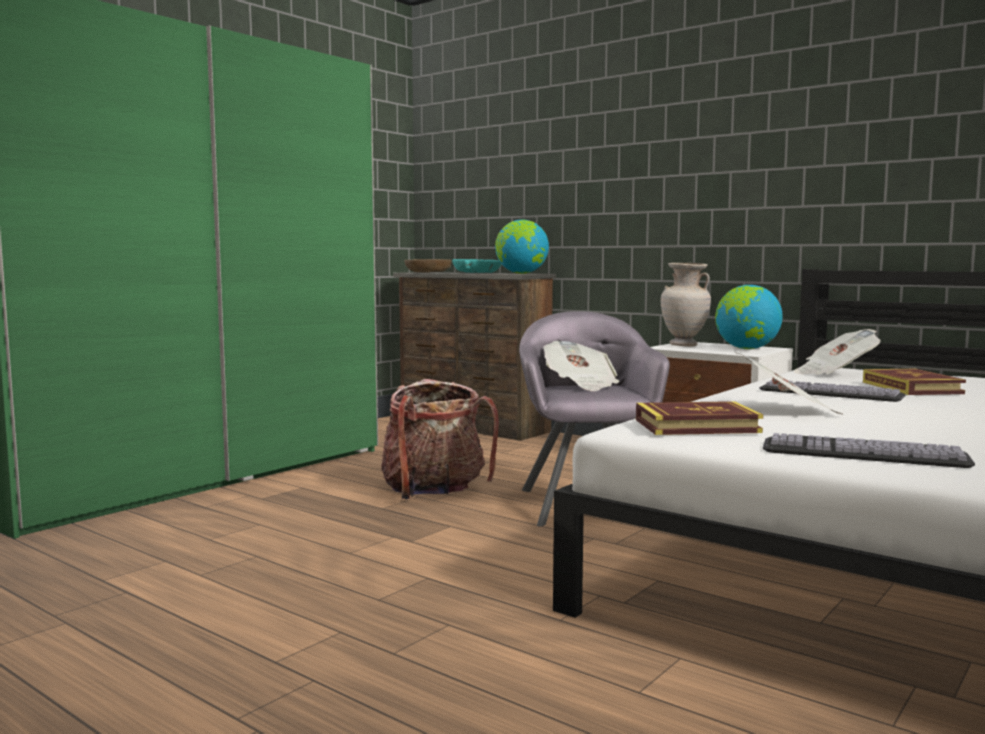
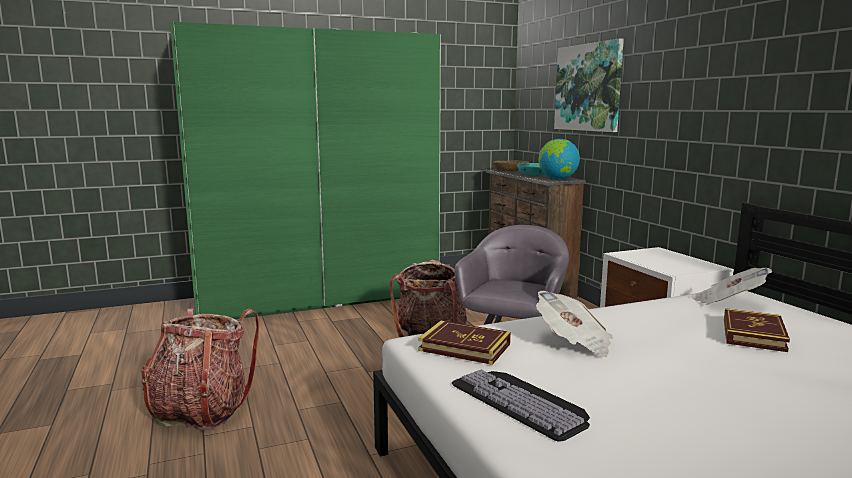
camera: 30 degrees right, 5 degrees up
newspaper [543,341,620,391] -> none
beige vase [661,263,711,346] -> none
globe [715,285,783,349] -> none
keyboard [759,380,905,402] -> none
none -> backpack [142,308,260,431]
none -> picture [554,39,624,132]

